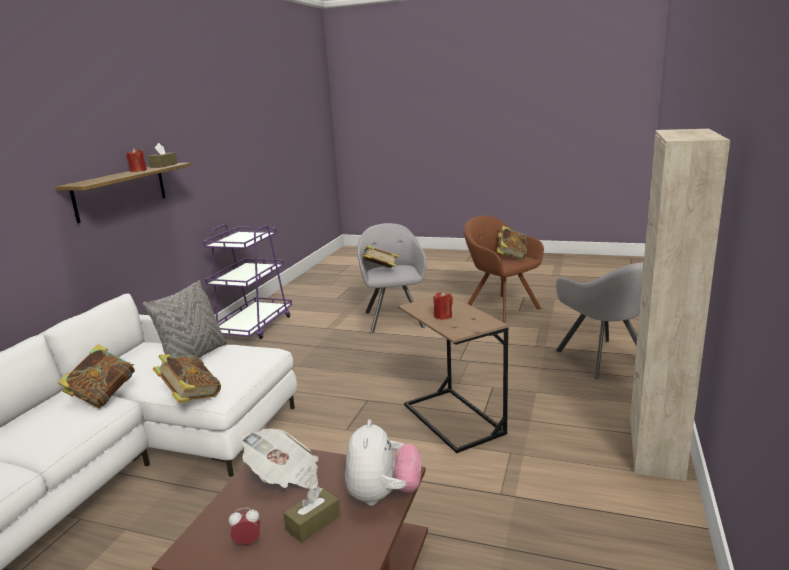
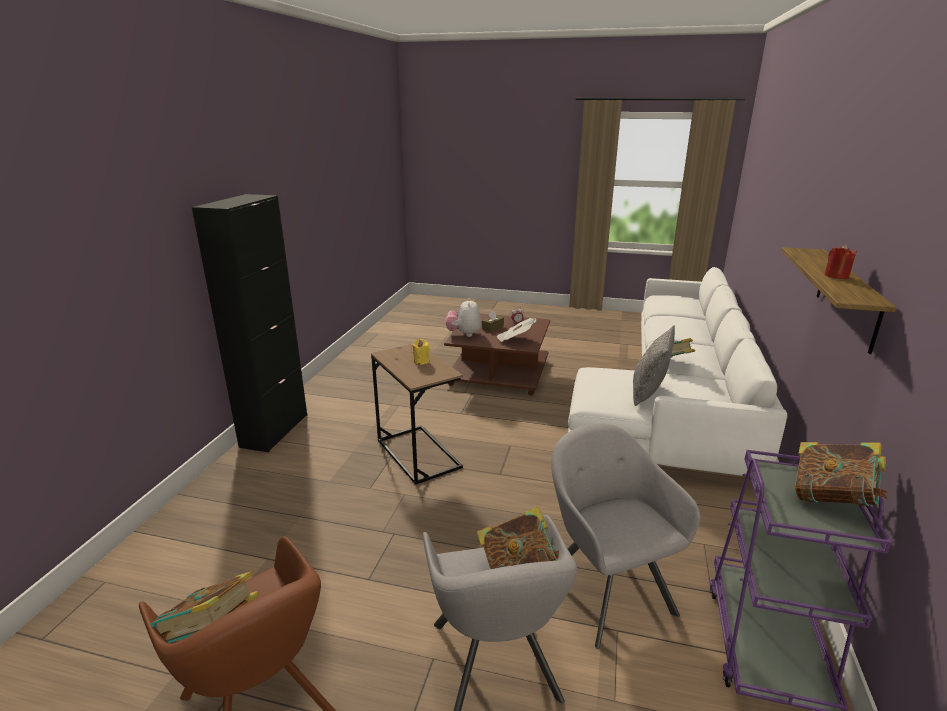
camera: 175 degrees right, 5 degrees up
brown tissue box [148,143,177,168] -> none
book [153,354,221,403] -> book moved to [795,442,888,506]
red candle [433,291,453,320] -> yellow candle [412,339,430,365]
grey armchair [555,262,644,379] -> grey armchair moved to [551,423,701,649]
beige cabinet [630,129,730,481] -> black cabinet [192,194,307,452]

